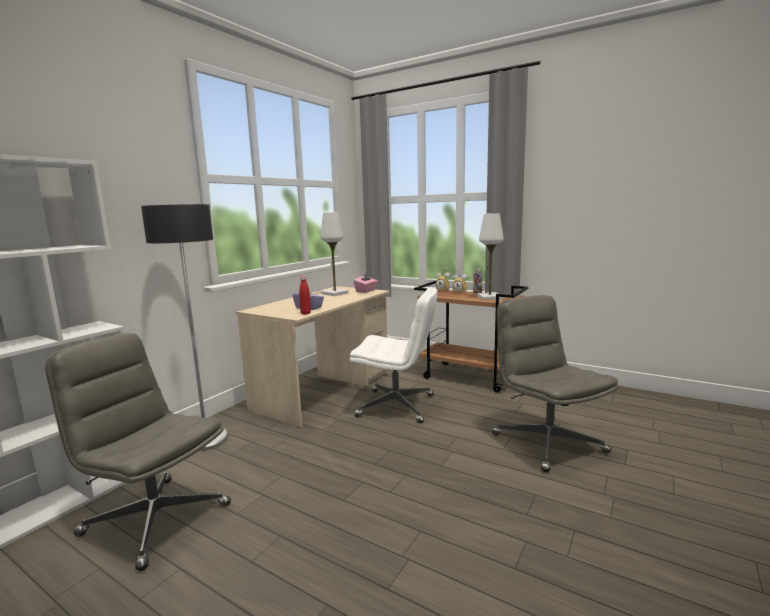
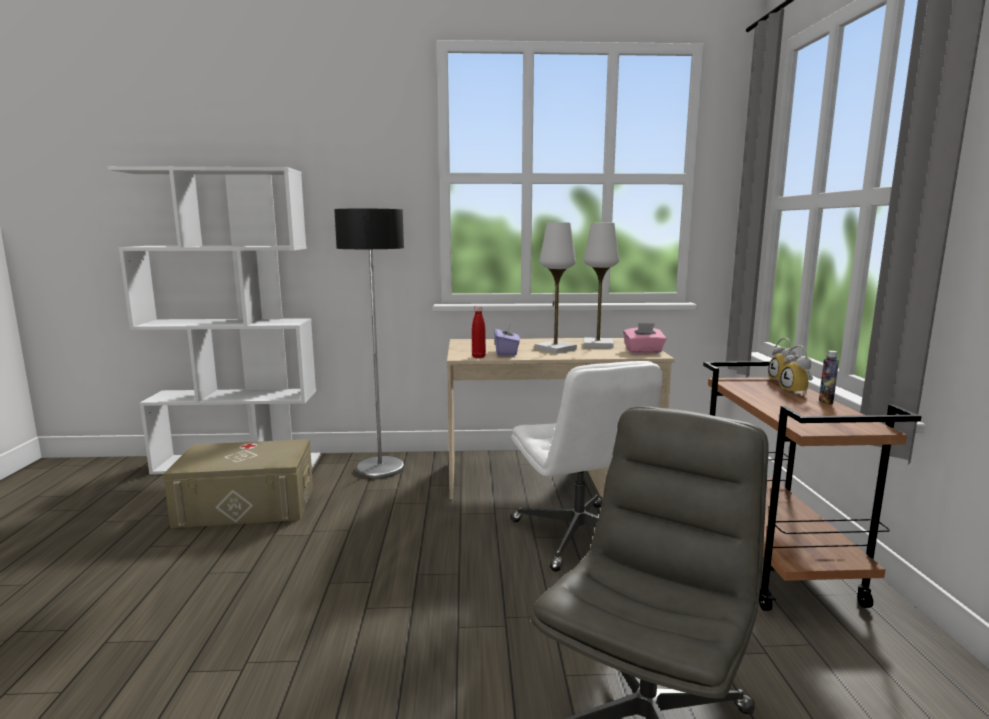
camera: 55 degrees right, 0 degrees up
grey office chair [45,333,231,571] -> beige storage box [163,439,313,528]
white table lamp [477,213,504,300] -> white table lamp moved to [535,222,577,354]

